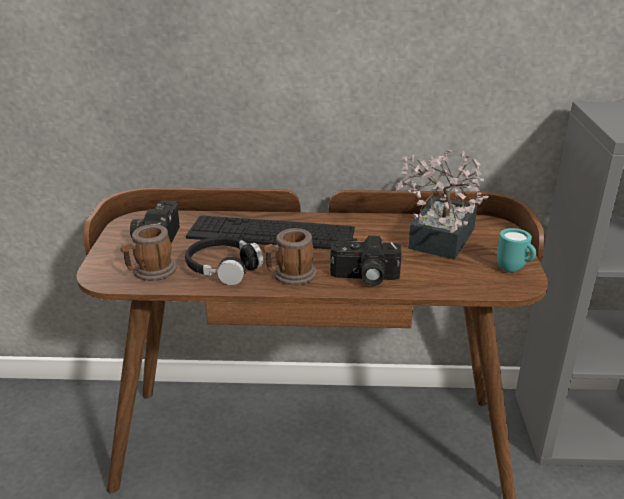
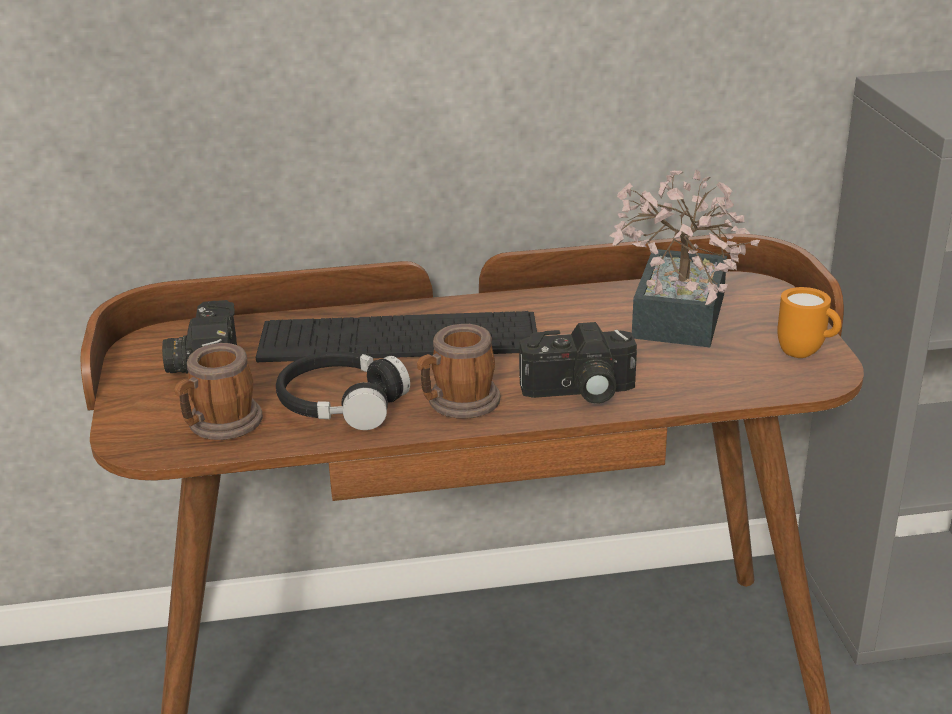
camera: 10 degrees left, 0 degrees up
turquoise mug [497,228,536,273] -> orange mug [777,287,842,358]

